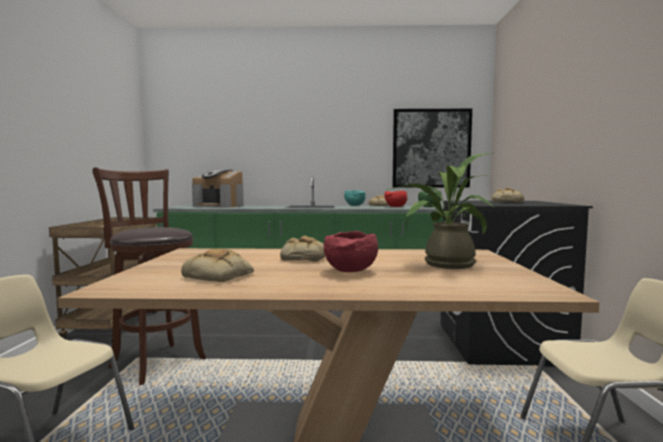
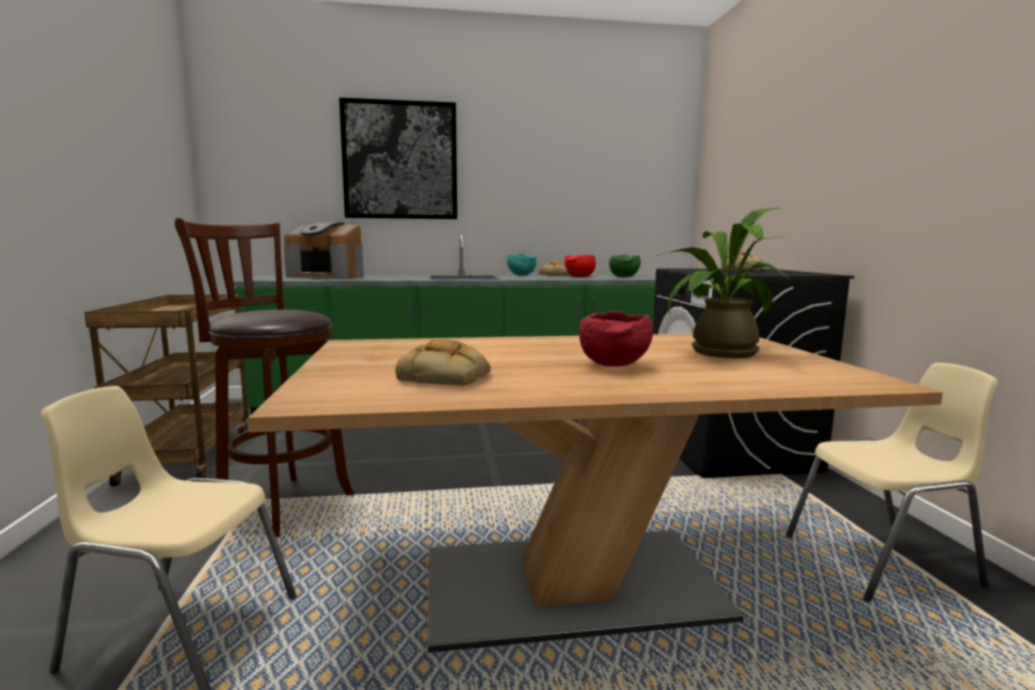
camera: 10 degrees left, 5 degrees up
bread [280,236,325,262] -> none
picture [392,109,472,188] -> picture moved to [339,98,457,219]

